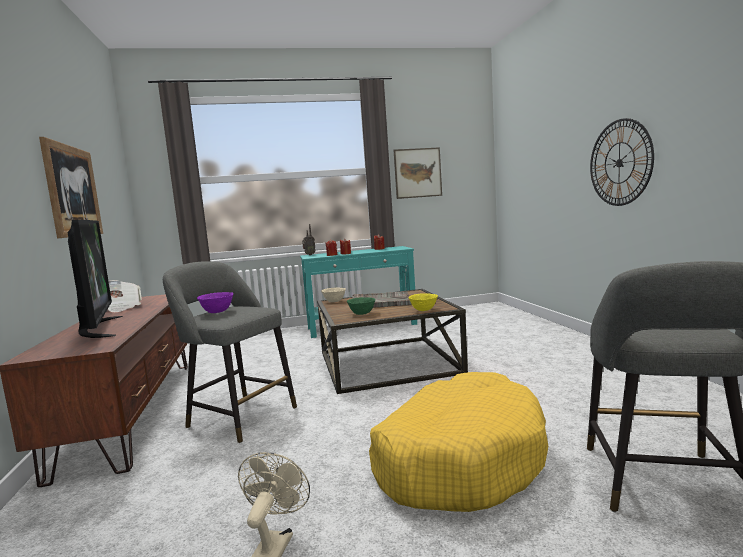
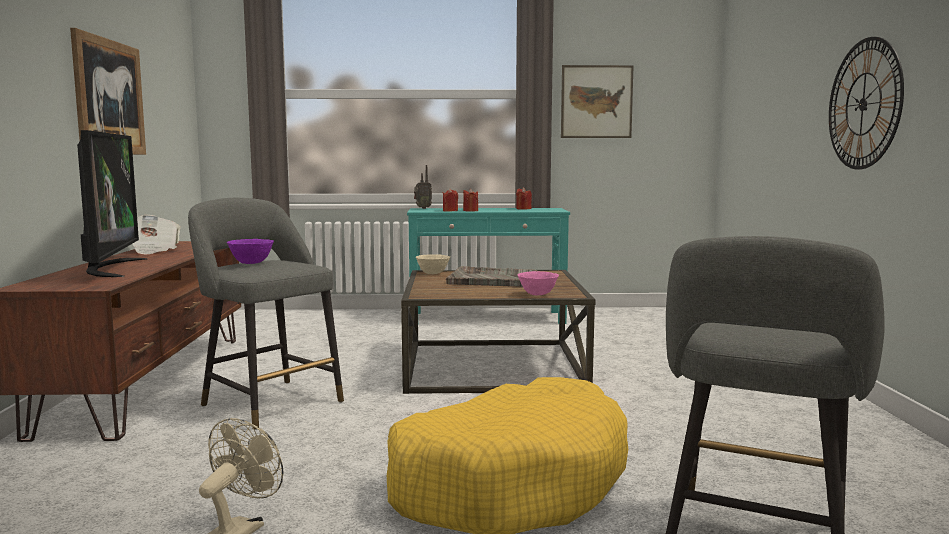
camera: 10 degrees right, 0 degrees up
green bowl [347,297,375,315] -> none
yellow bowl [409,293,438,311] -> pink bowl [518,271,559,296]

